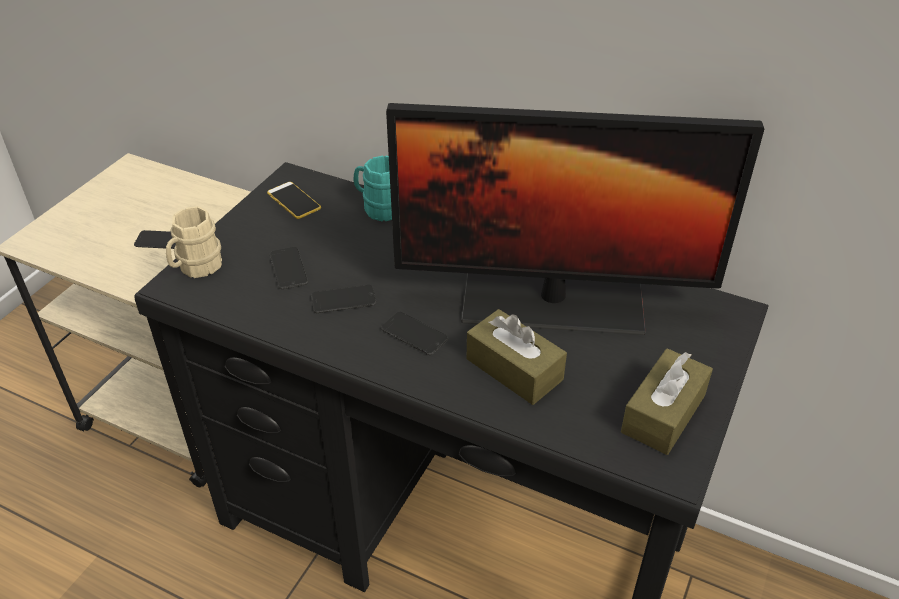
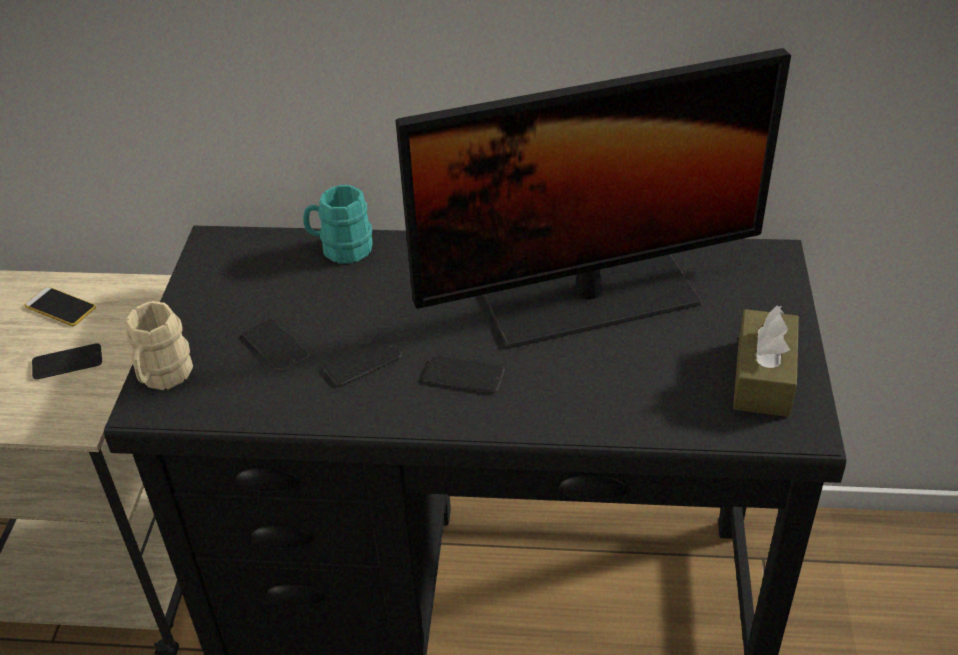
camera: 20 degrees left, 0 degrees up
phone [267,182,321,219] -> phone moved to [24,287,96,326]
brown tissue box [467,309,567,405] -> none

